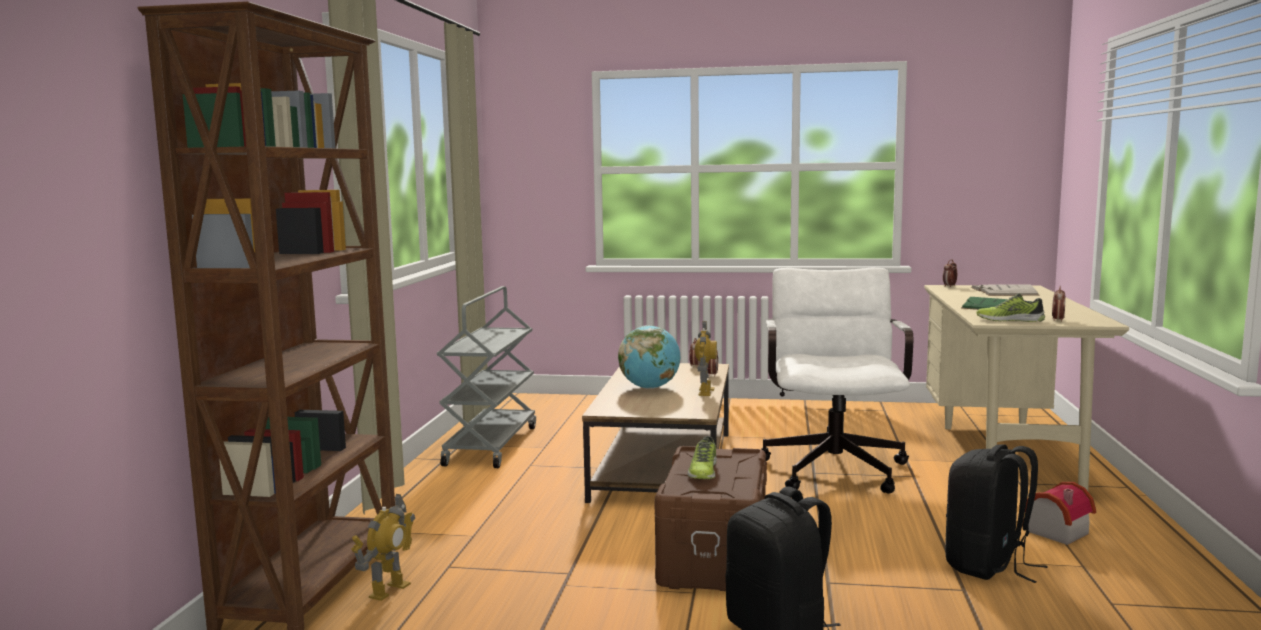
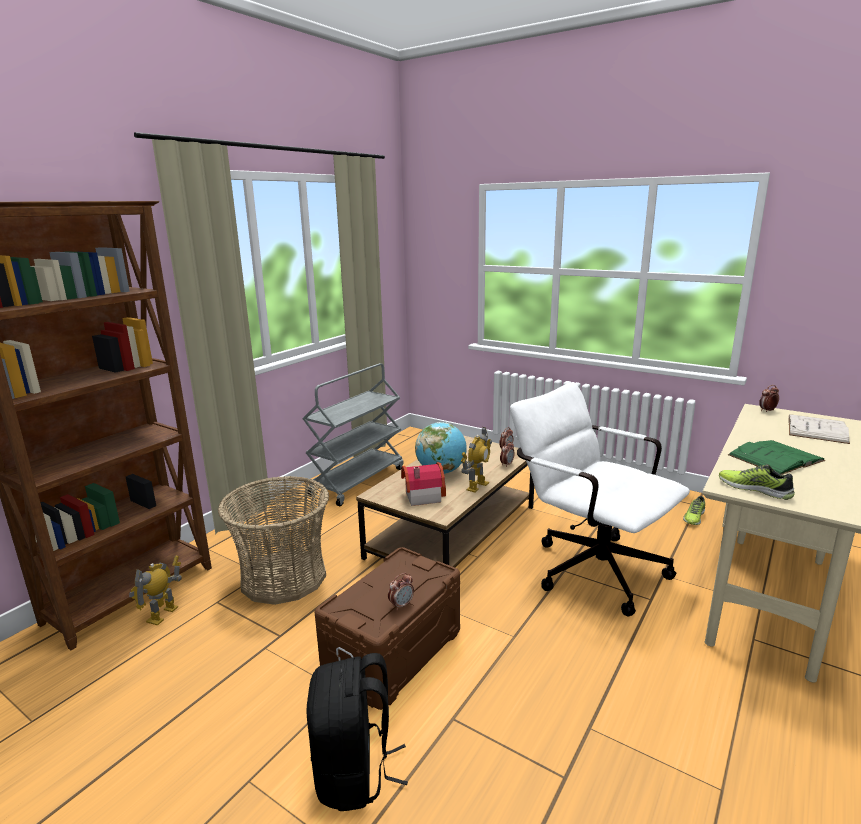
camera: 25 degrees right, 10 degrees up
toy robot [351,494,415,601] -> toy robot turned 150 degrees clockwise [129,555,182,625]
shoe [688,436,717,479] -> shoe moved to [683,496,705,525]
white office chair [761,268,913,494] -> white office chair turned 75 degrees counterclockwise [510,382,690,616]
black backpack [945,444,1048,583] -> none
toy house [1022,482,1096,545] -> toy house moved to [401,462,446,506]
alarm clock [1052,286,1066,322] -> alarm clock moved to [388,573,414,610]
none -> basket [218,476,329,605]

